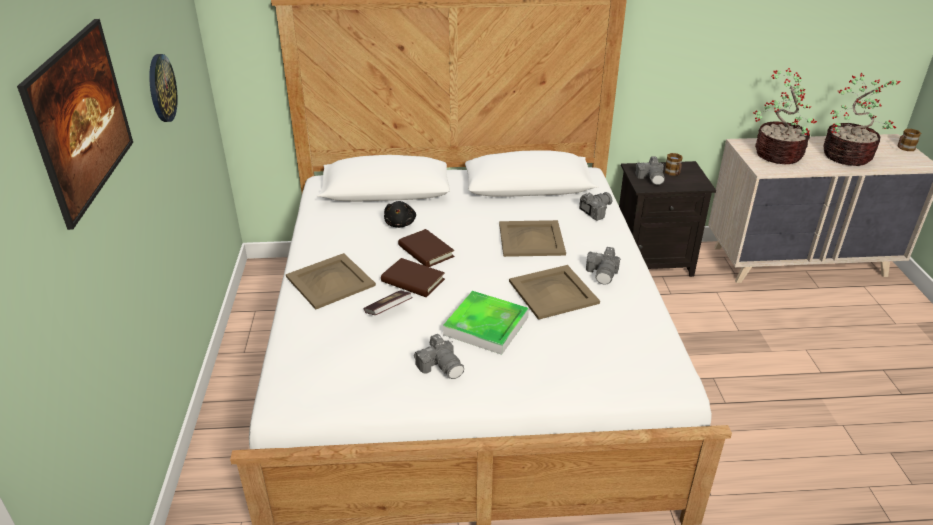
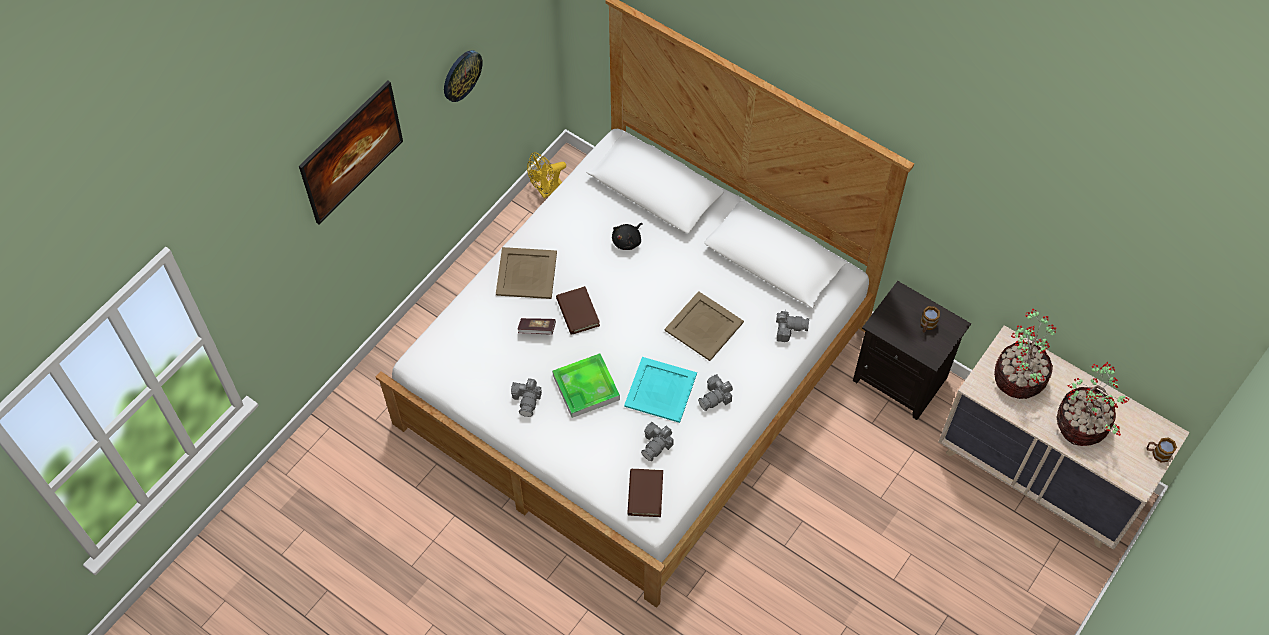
camera: 40 degrees right, 25 degrees up
brown book [398,229,454,267] -> brown book moved to [628,469,663,517]
beige tray [509,265,600,320] -> turquoise tray [624,357,697,423]
camera [635,157,665,185] -> camera moved to [641,422,674,461]
none -> yellow fan [527,152,566,198]

